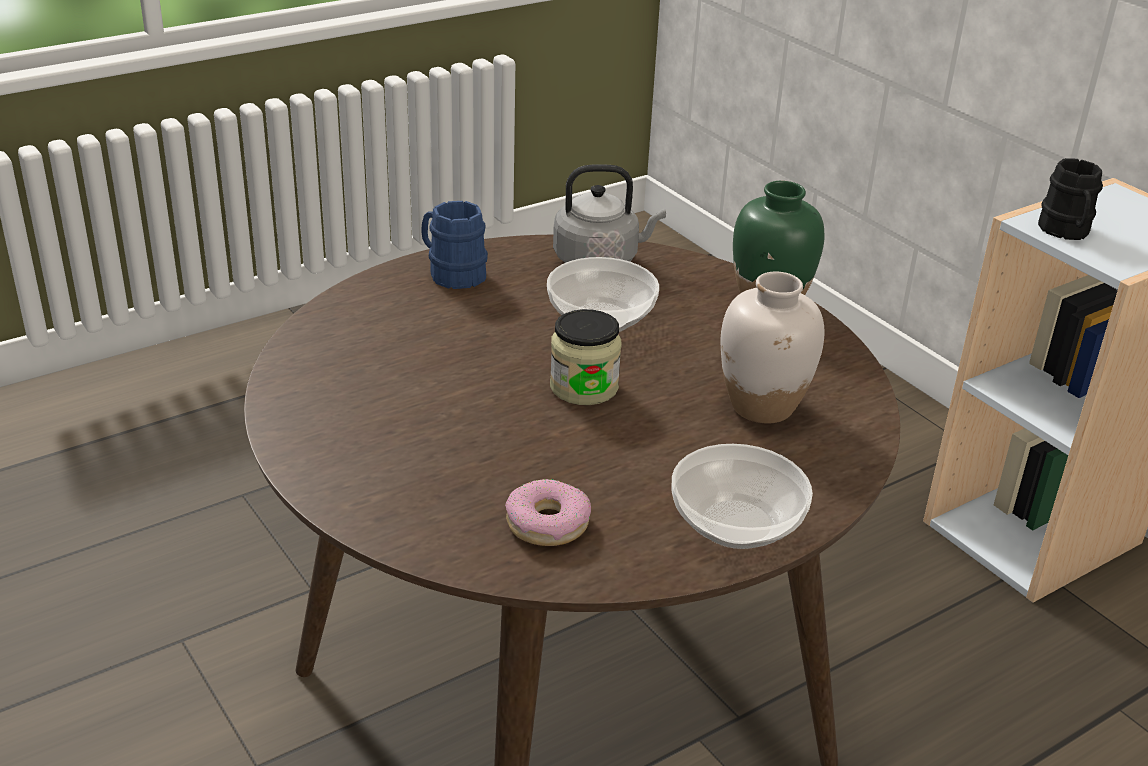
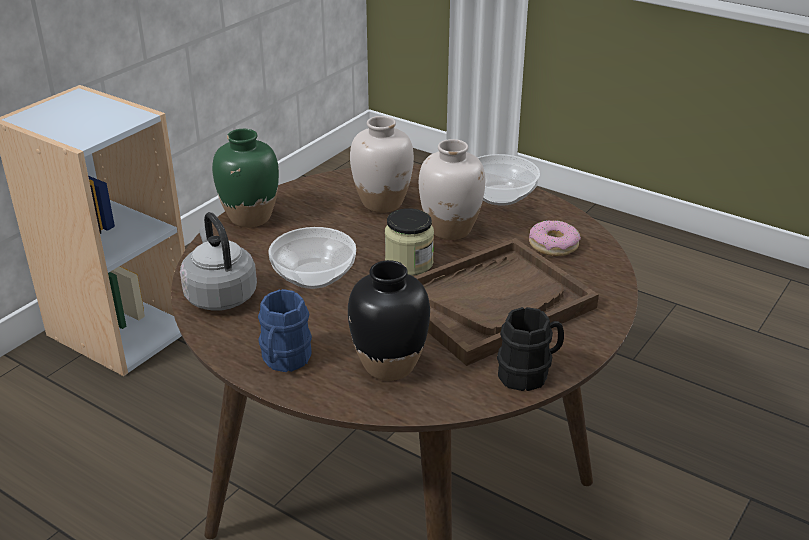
camera: 110 degrees left, 0 degrees up
black mug [1038,158,1103,240] -> black mug moved to [497,307,564,391]
none -> black vase [348,260,430,381]
none -> brown tray [414,238,599,366]
none -> white vase [419,139,485,240]

